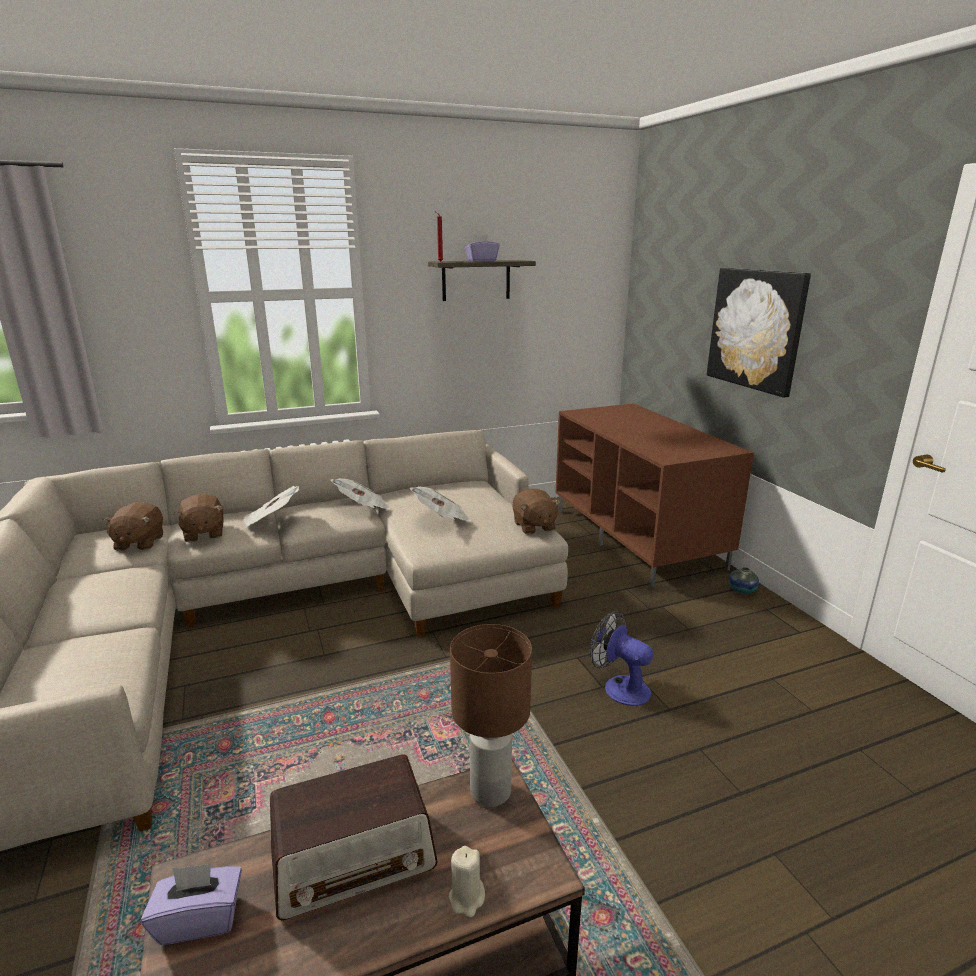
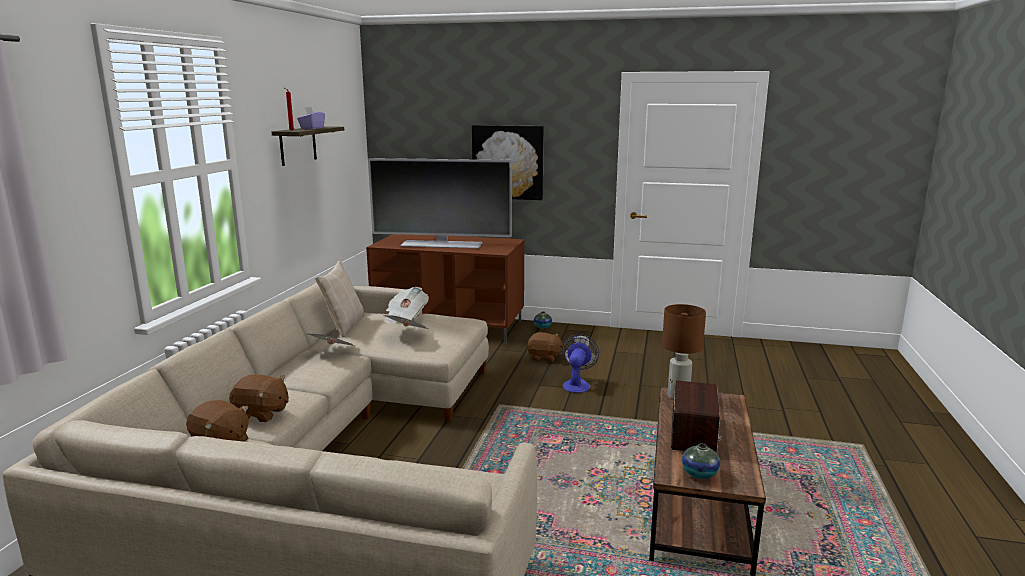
camera: 55 degrees left, 5 degrees down
purple tissue box [141,863,242,945] -> vase [682,444,720,479]
newspaper [243,486,299,527] -> newspaper moved to [385,287,429,324]
beige candle [449,846,485,917] -> none
brown plush toy [512,488,561,535] -> brown plush toy moved to [527,332,564,362]
fan [590,611,653,706] -> fan turned 120 degrees clockwise [562,334,599,393]
none -> beige pillow [315,261,365,338]
none -> television [368,158,512,249]

